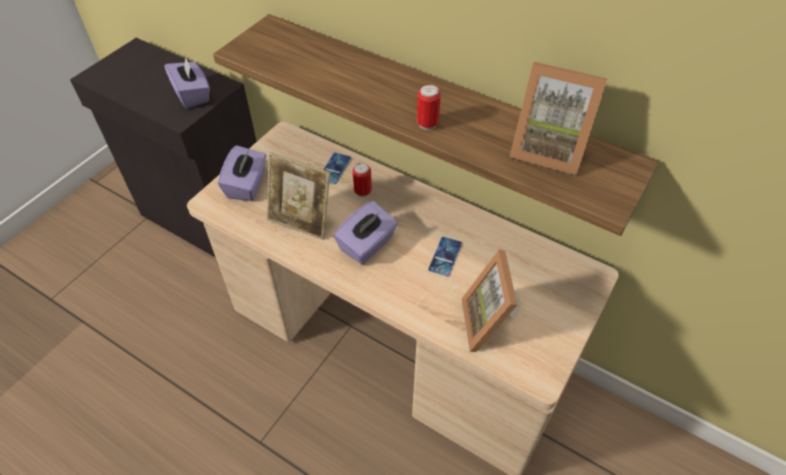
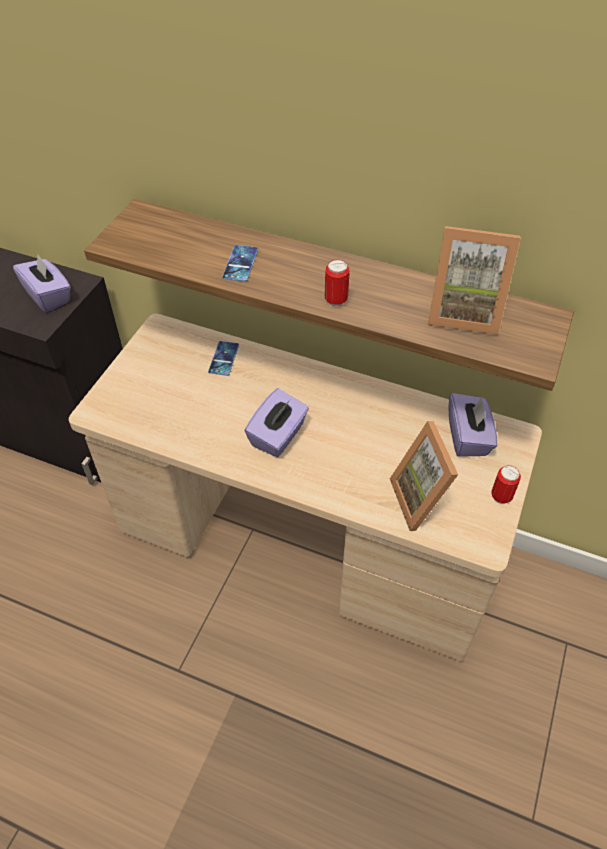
camera: 10 degrees left, 0 degrees up
purple tissue box [218,145,267,201] -> purple tissue box moved to [448,393,497,457]
picture frame [267,152,330,240] -> none
can [353,163,372,197] -> can moved to [491,465,521,504]
phone [428,237,462,277] -> phone moved to [222,245,258,282]

